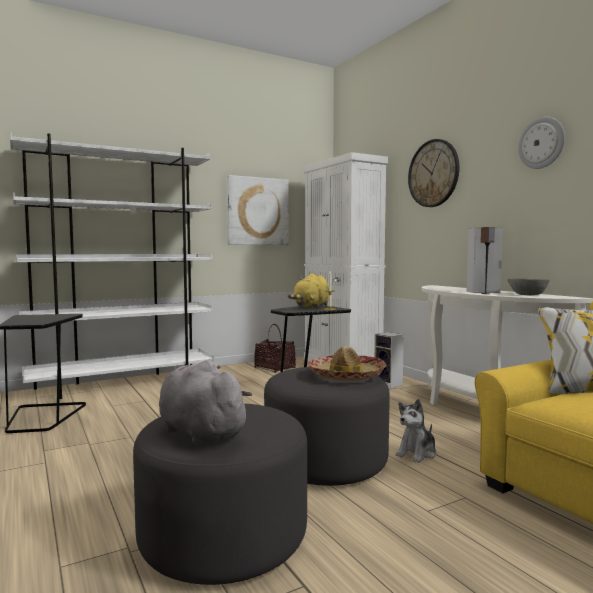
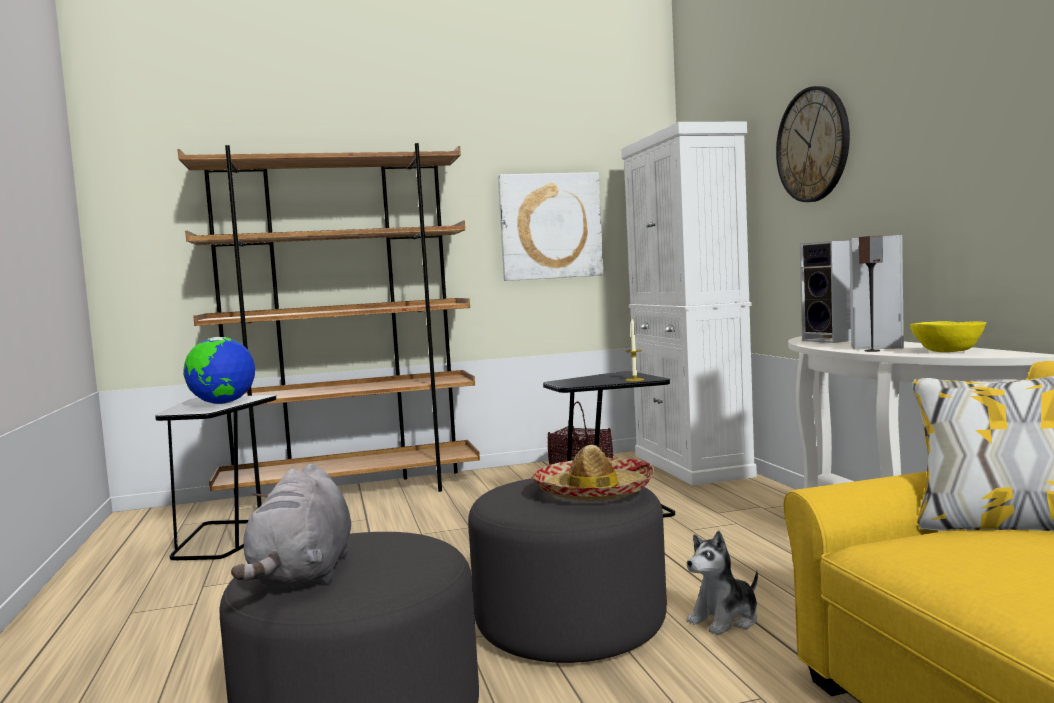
camera: 15 degrees right, 0 degrees up
white bookcase [10,132,214,399] -> brown bookcase [178,143,480,508]
grey plush toy [159,360,252,446] -> grey plush toy turned 150 degrees counterclockwise [231,464,351,587]
yellow plush toy [288,273,329,308] -> none
speaker [374,332,404,389] -> speaker moved to [800,240,851,343]
grey bowl [507,278,550,295] -> yellow bowl [910,321,986,352]
wall clock [518,117,565,169] -> none
none -> globe [183,337,255,404]

